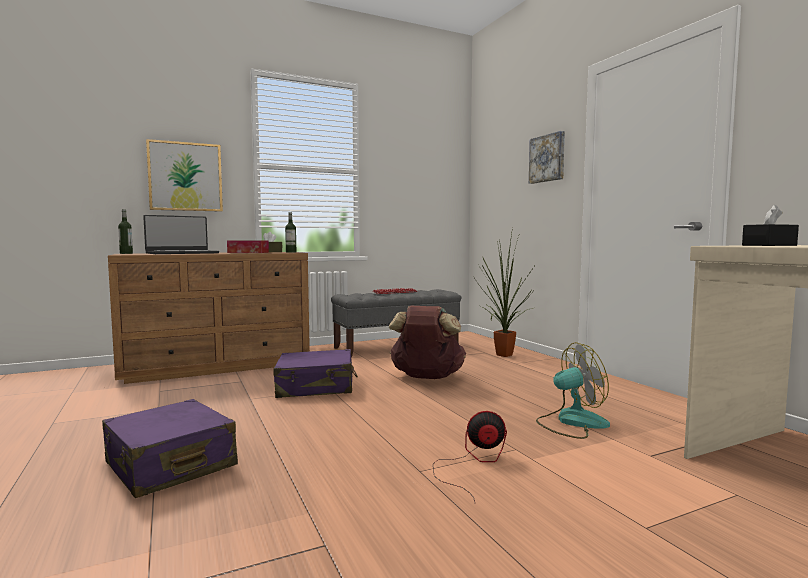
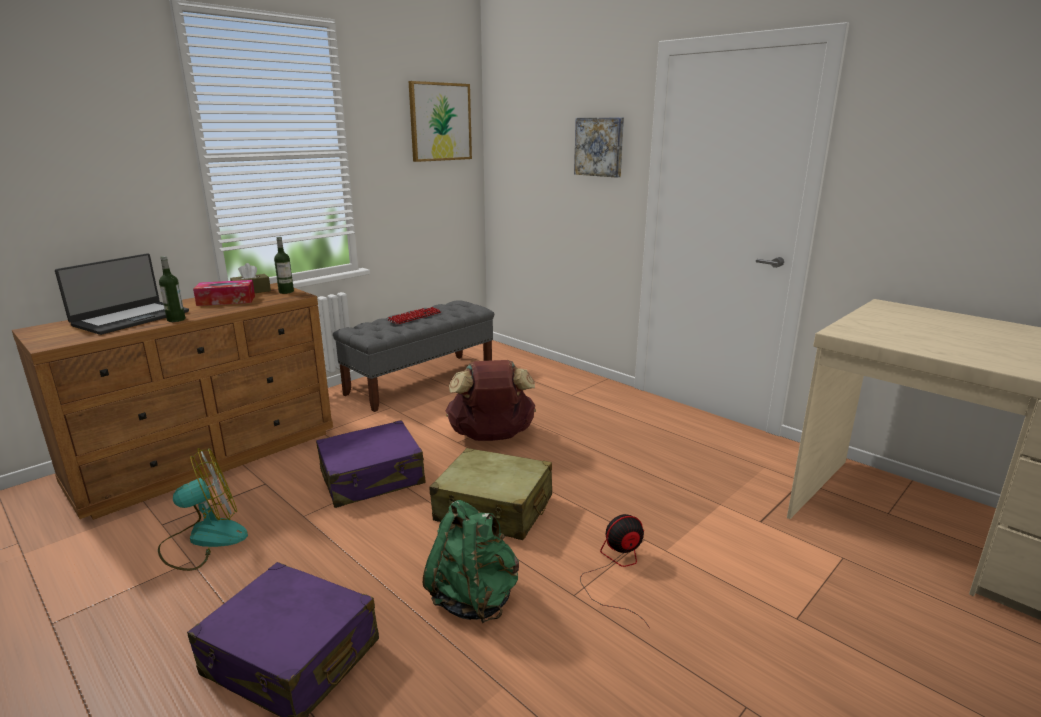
camera: 20 degrees left, 15 degrees up
bottle [118,209,133,254] -> bottle moved to [159,256,185,322]
picture [146,139,223,212] -> picture moved to [409,81,472,162]
potted plant [473,228,536,357] -> none
fan [536,342,610,439] -> fan moved to [158,448,248,571]
black tissue box [742,205,799,246] -> none
none -> green backpack [423,500,519,623]
none -> beige suitcase [430,448,552,540]

